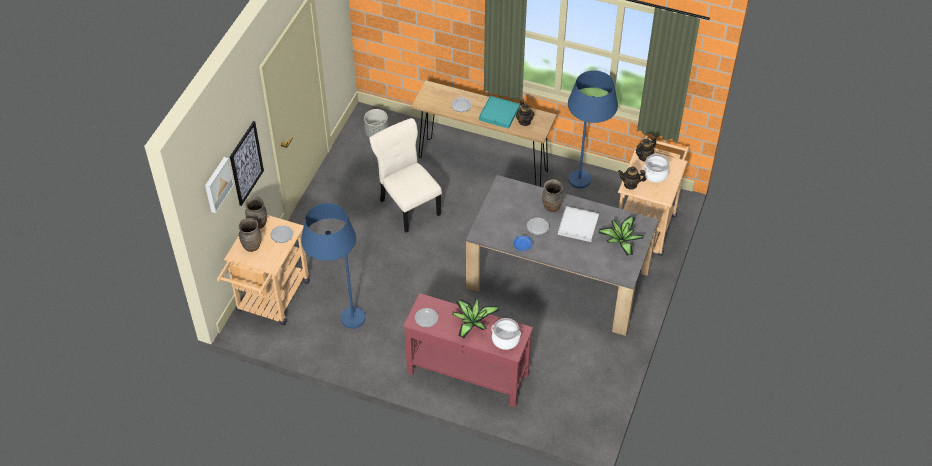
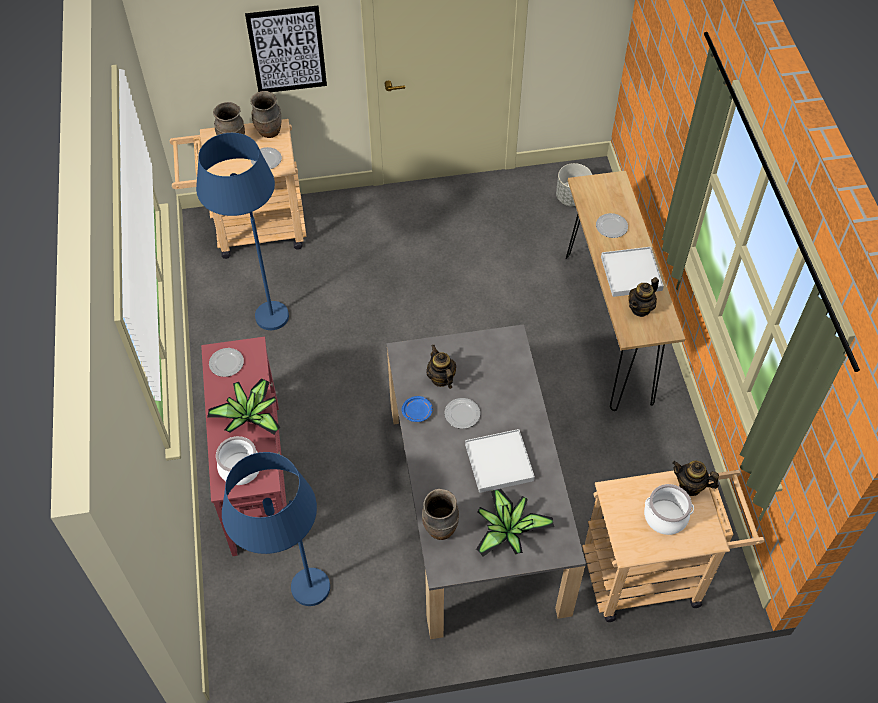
camera: 60 degrees right, 5 degrees up
picture [205,157,234,213] -> none
beige chair [369,118,442,233] -> none
turquoise tray [479,96,520,129] -> white tray [601,247,664,297]
brown vase [542,179,564,212] -> brown vase moved to [422,489,459,540]
blue floor lamp [568,70,618,188] -> blue floor lamp moved to [222,452,330,606]
teapot [618,166,646,190] -> teapot moved to [426,345,456,389]

